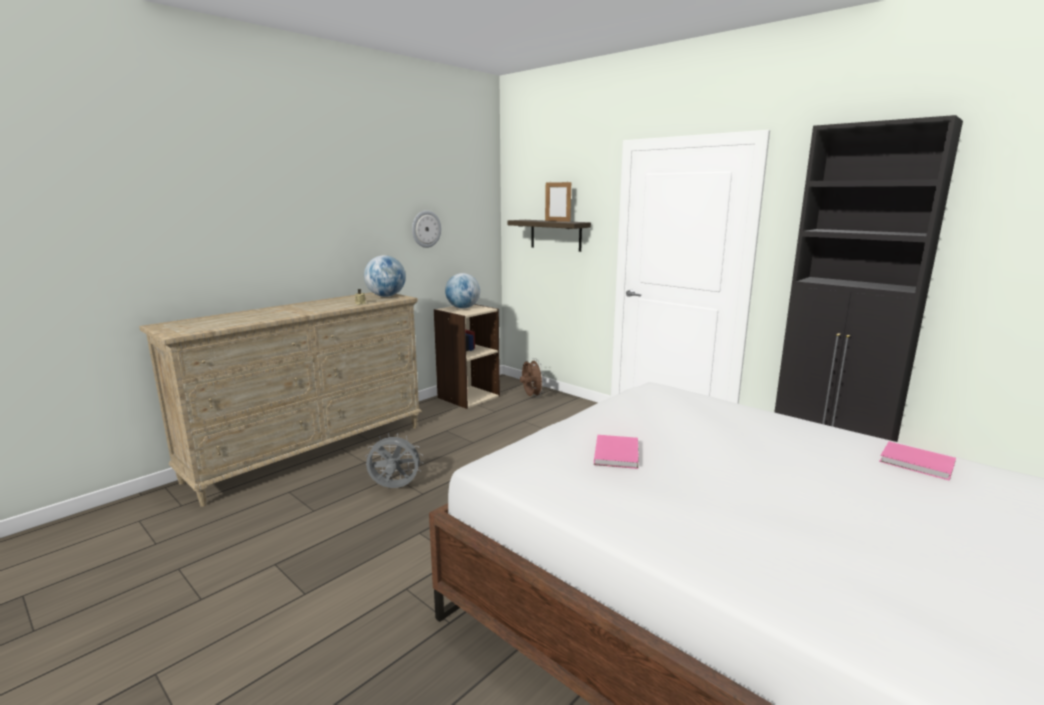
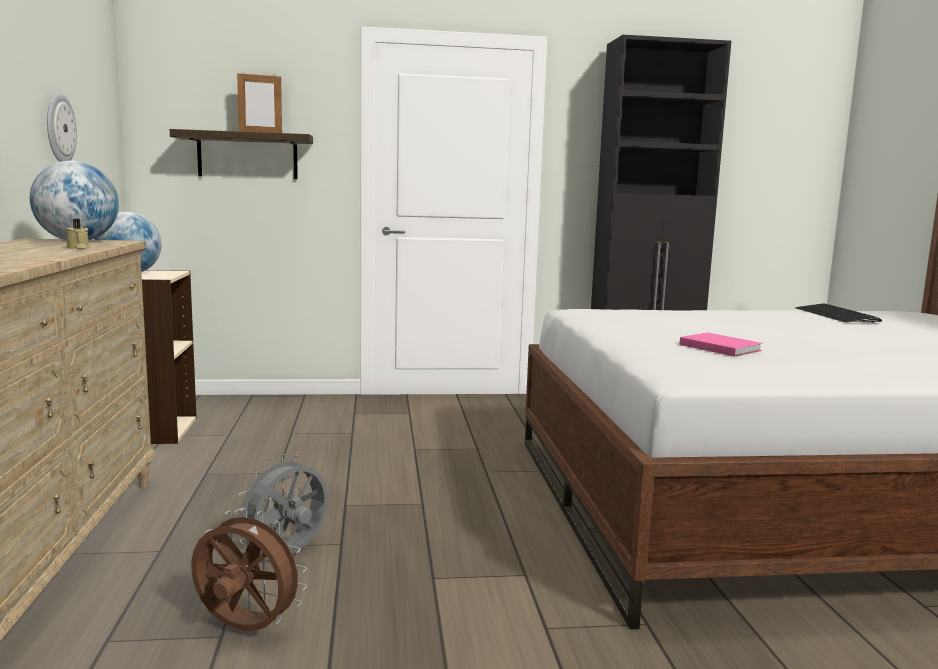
camera: 50 degrees left, 5 degrees down
brown fan [520,358,545,398] -> brown fan moved to [191,508,307,631]
pink book [879,441,956,481] -> keyboard [795,303,882,323]

